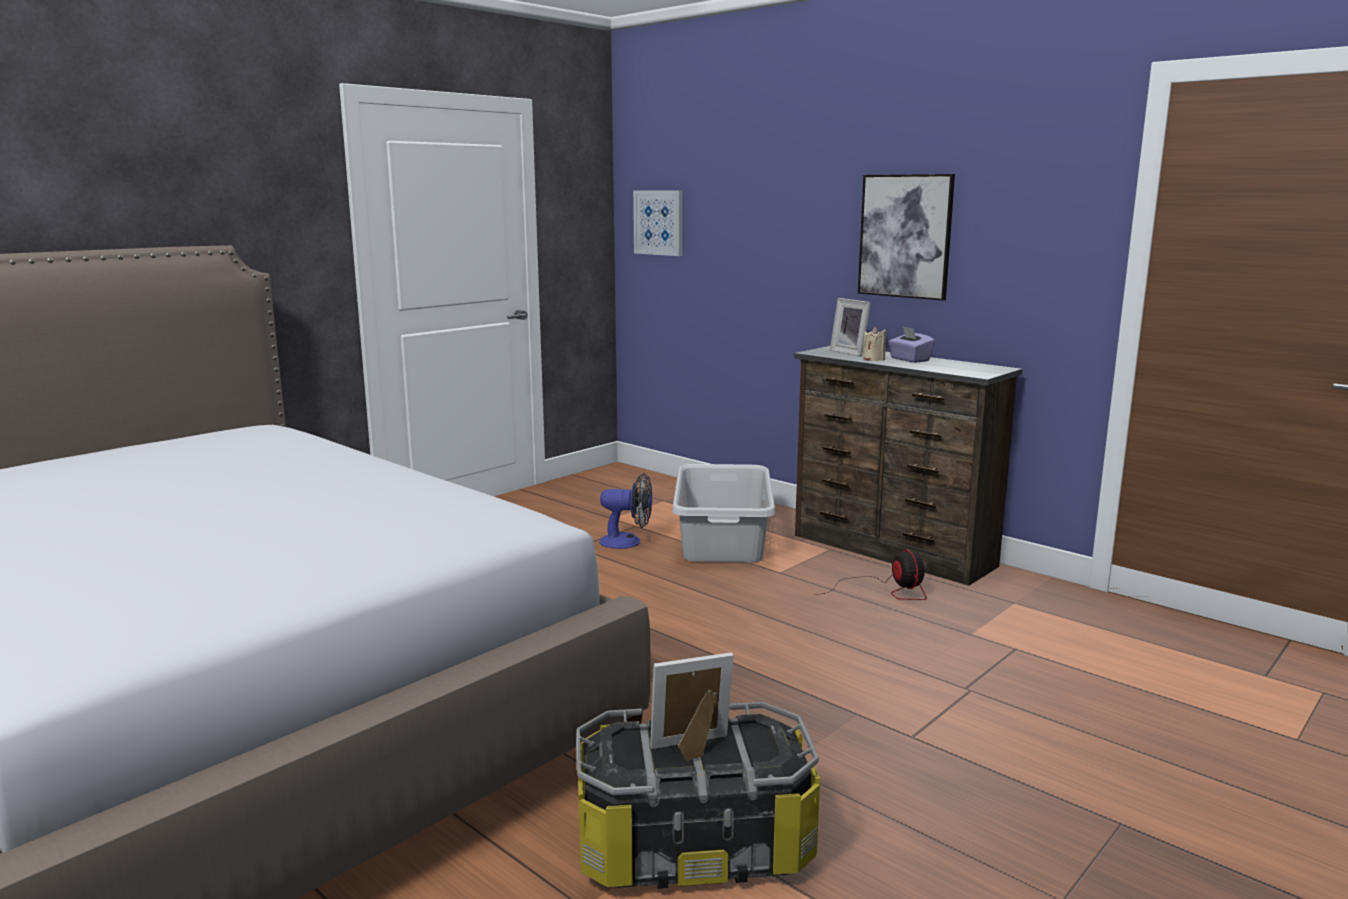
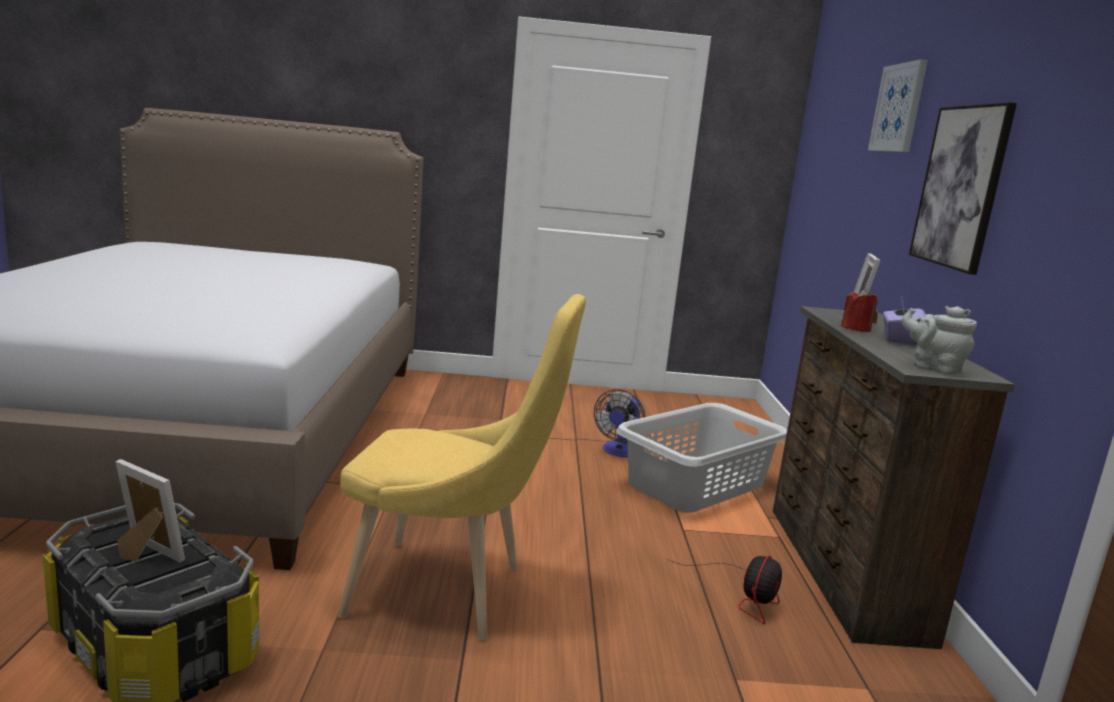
camera: 45 degrees right, 0 degrees up
fan [599,473,652,549] -> fan turned 60 degrees clockwise [594,389,646,457]
picture [633,190,682,256] -> picture moved to [868,59,928,152]
beige candle [862,327,887,361] -> red candle [841,289,878,332]
none -> yellow chair [338,294,586,641]
none -> grey teapot [902,306,977,375]

